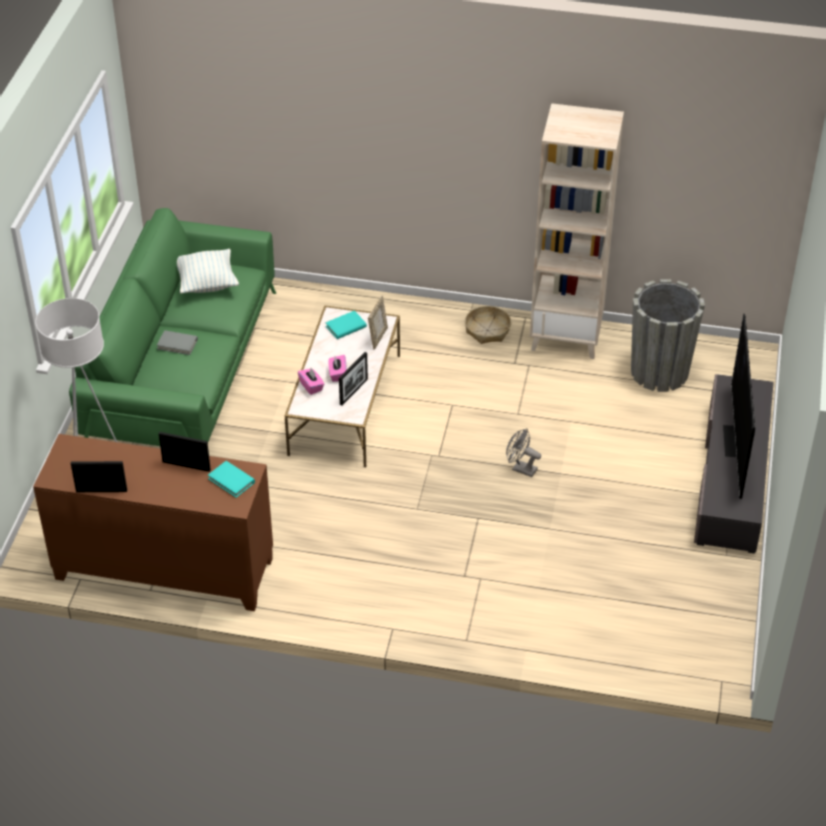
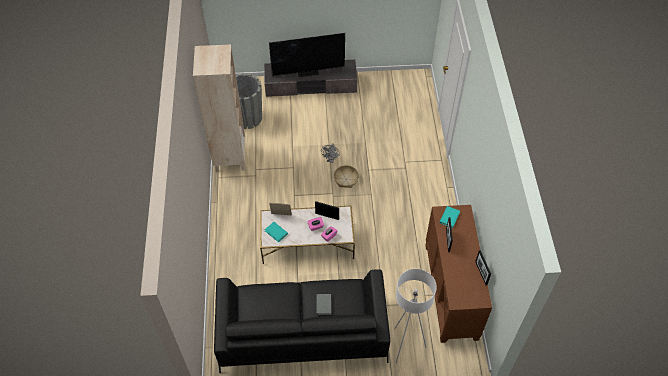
camera: 105 degrees left, 10 degrees up
green sofa [69,208,276,446] -> black sofa [214,269,390,373]
pillow [177,249,239,294] -> none
basket [465,306,511,344] -> basket moved to [334,165,359,188]

